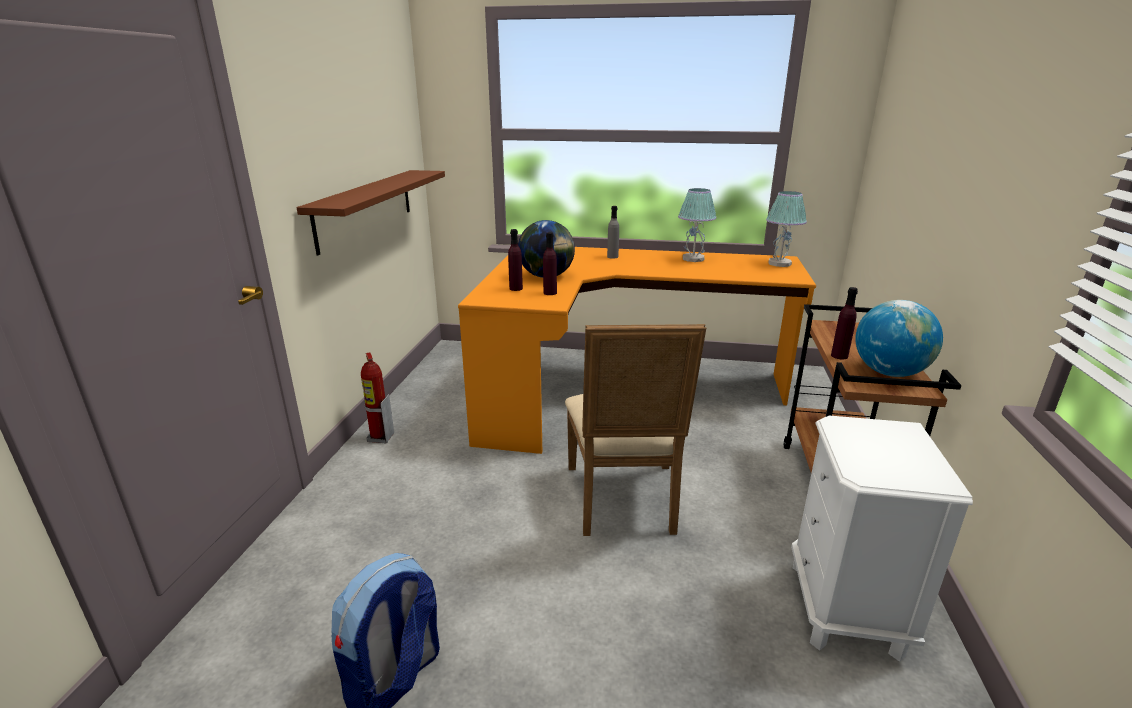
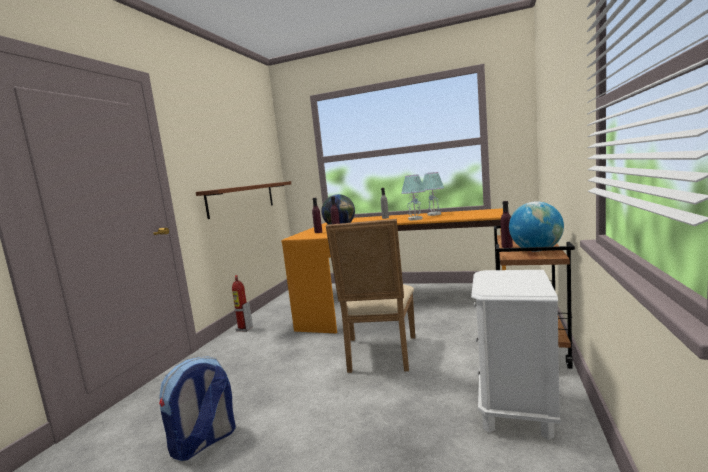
camera: 10 degrees right, 15 degrees down
table lamp [766,191,807,267] -> table lamp moved to [401,174,425,220]

